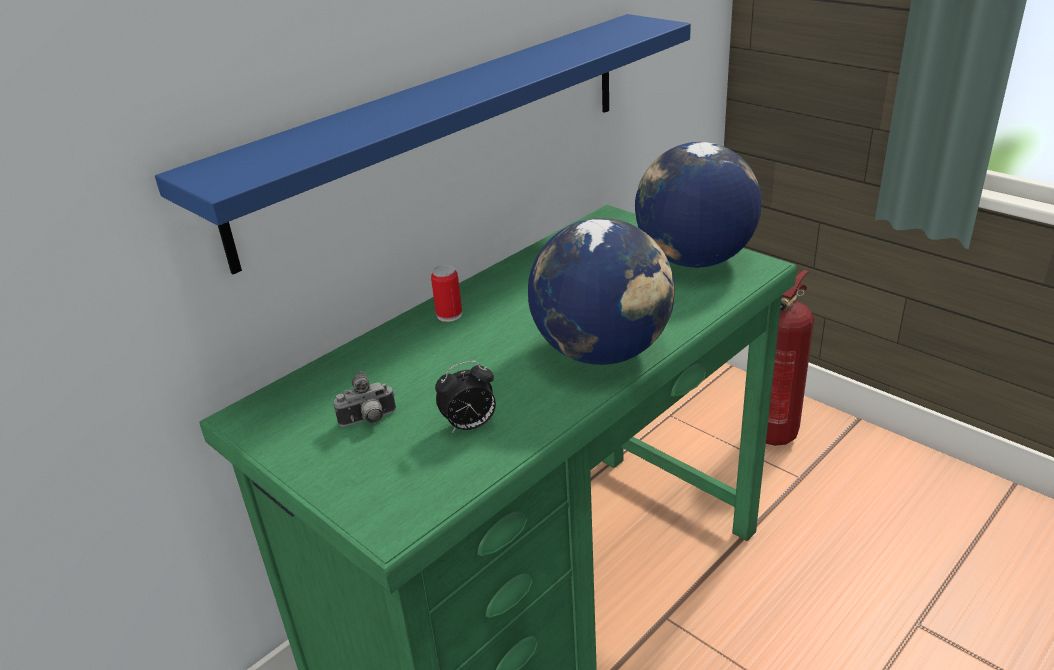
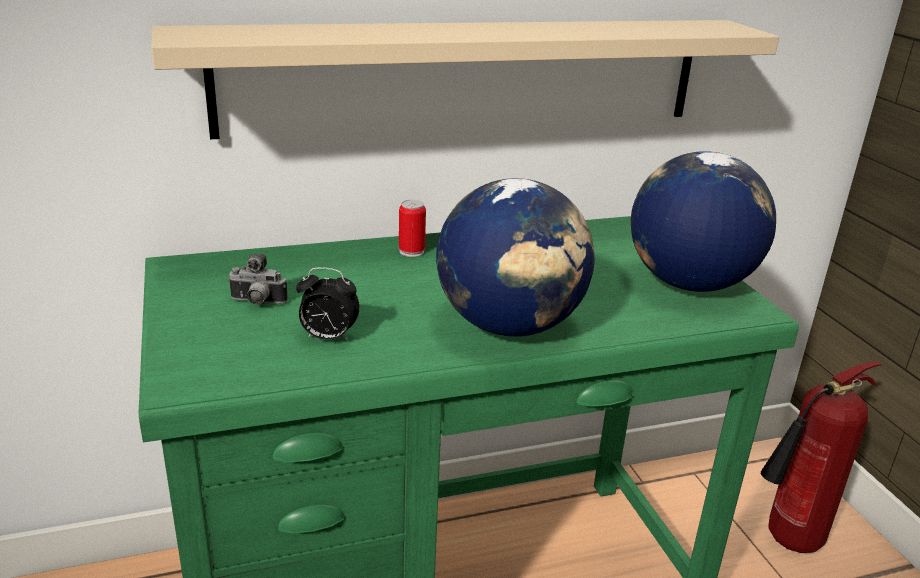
camera: 25 degrees right, 5 degrees down
blue shelf [155,14,691,274] -> beige shelf [151,20,779,139]

